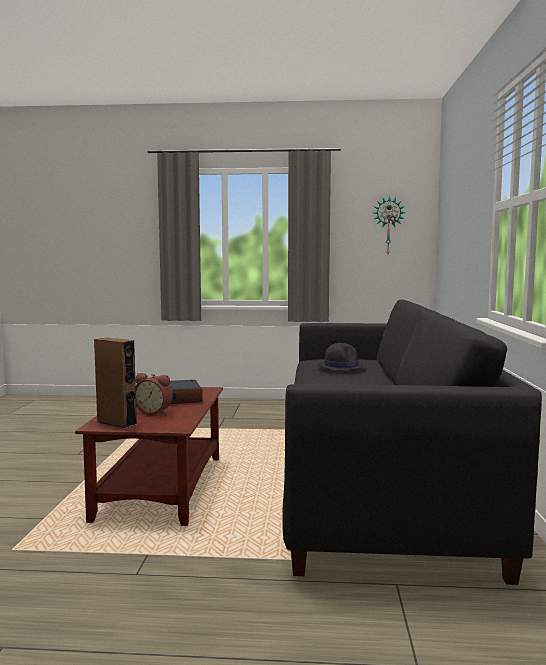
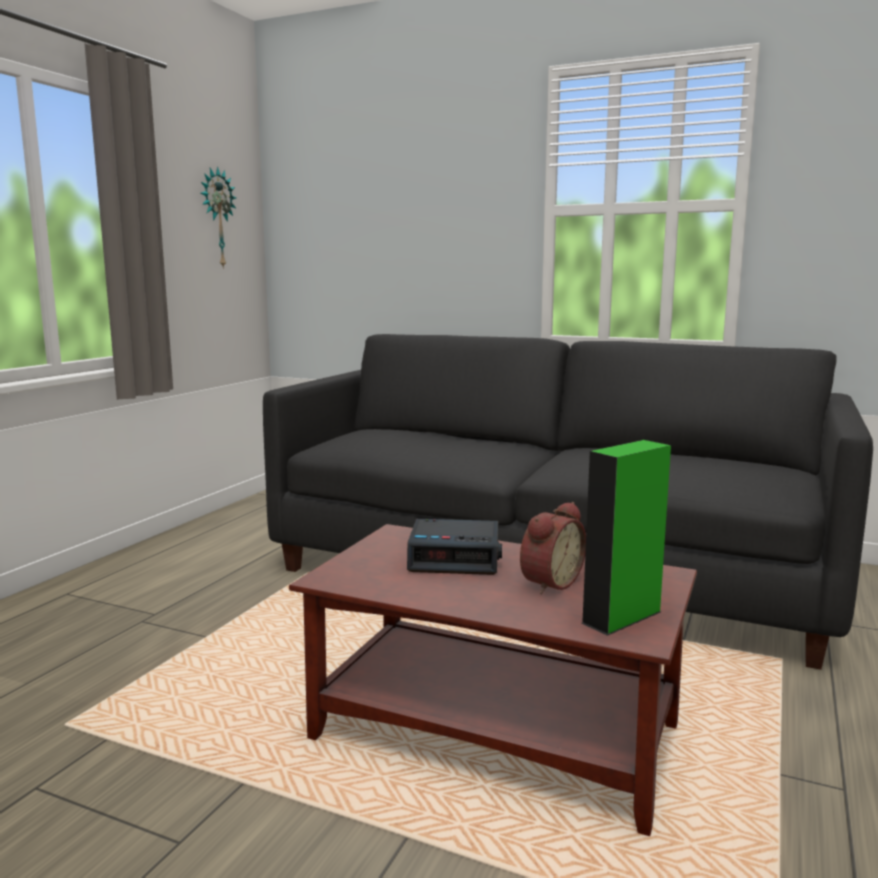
camera: 70 degrees left, 5 degrees up
brown speaker [94,338,137,428] -> green speaker [581,440,671,636]
black hat [318,343,365,371] -> none

